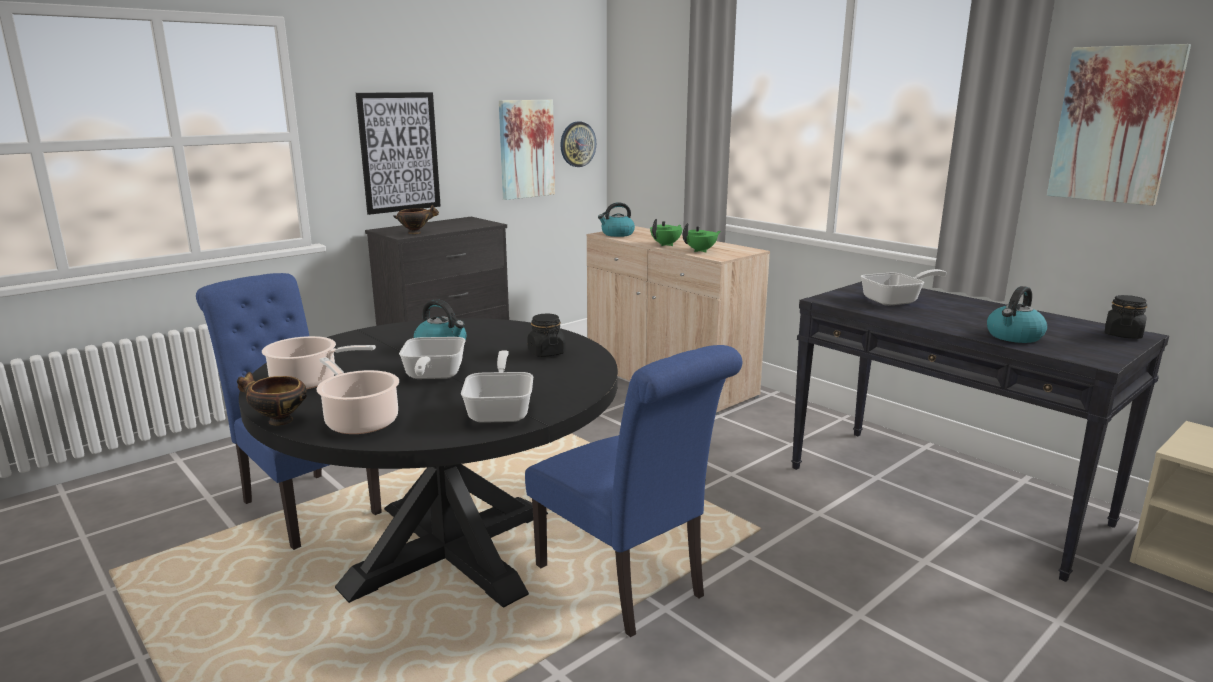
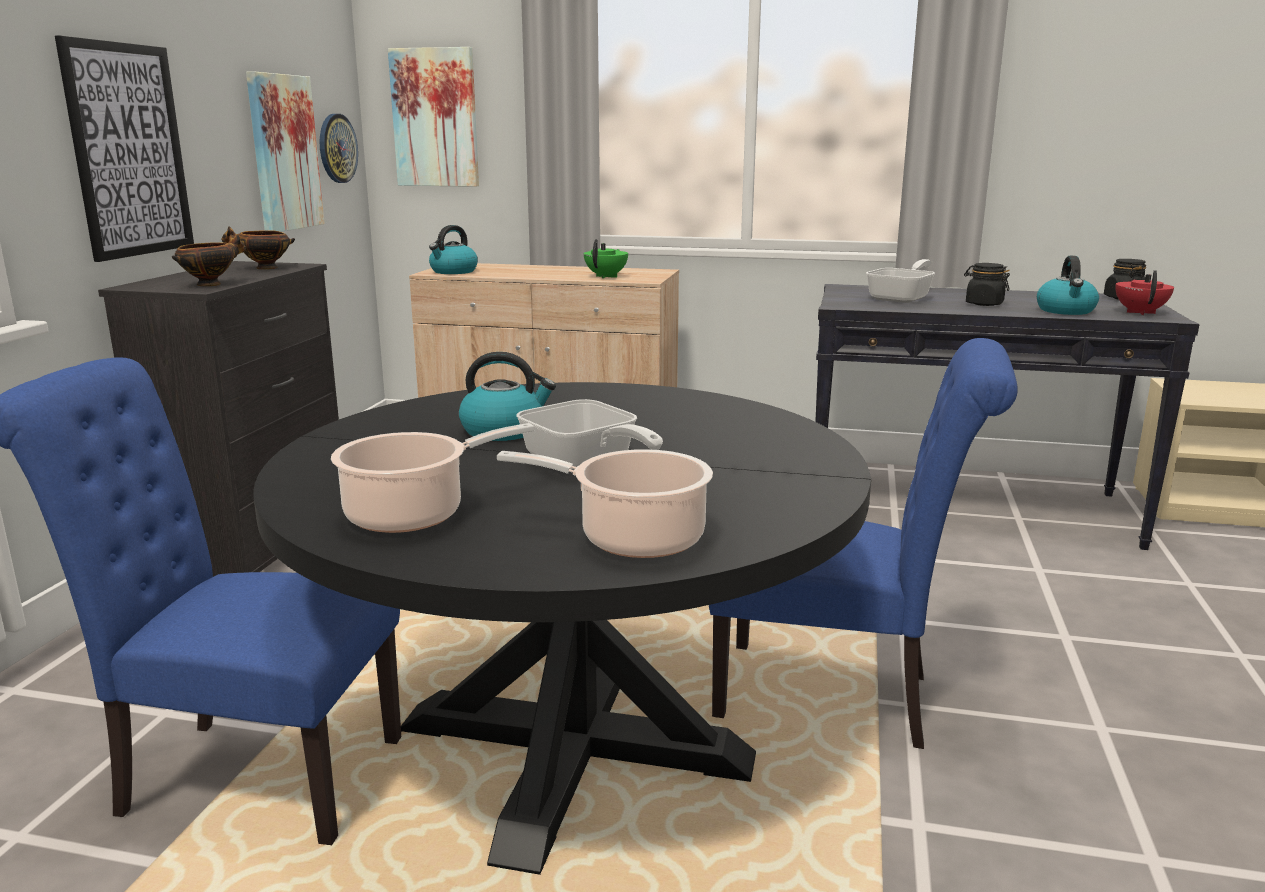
camera: 35 degrees left, 0 degrees up
bowl [237,372,307,425] -> bowl moved to [221,226,295,269]
frying pan [461,351,533,423] -> none
black jar [527,314,566,357] -> black jar moved to [964,263,1010,306]
green teapot [650,219,682,246] -> none
picture [1047,44,1191,206] -> picture moved to [388,47,479,187]
none -> red teapot [1115,270,1174,315]

